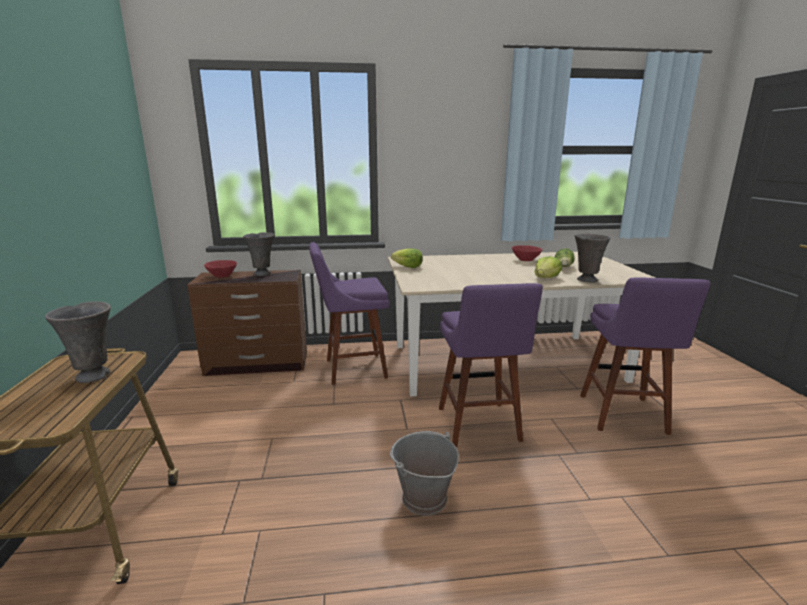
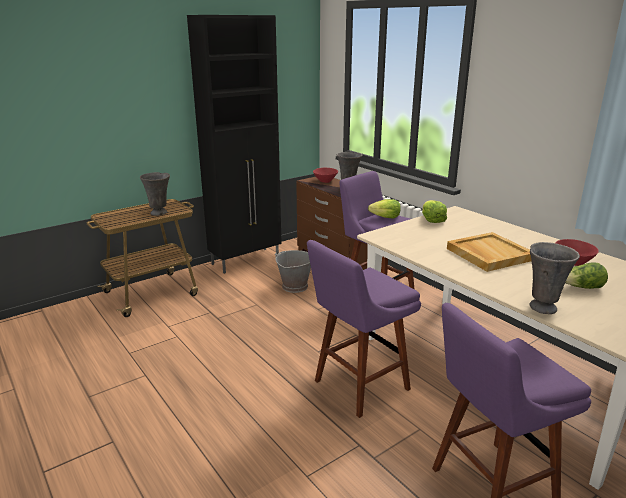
camera: 60 degrees right, 5 degrees up
grey bucket [390,431,459,516] -> grey bucket moved to [275,250,311,293]
lettuce [534,256,562,278] -> lettuce moved to [368,199,401,219]
none -> black cabinet [187,15,282,274]
none -> beige tray [447,232,532,272]

